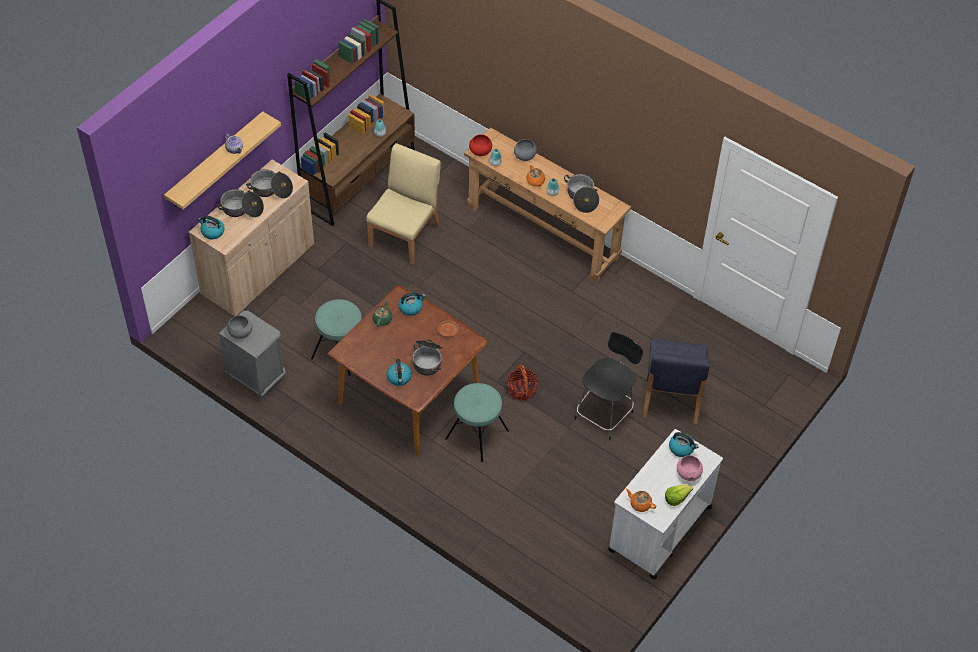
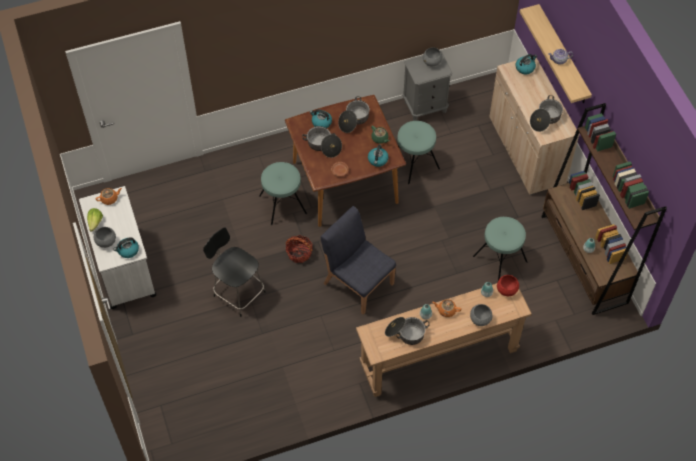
camera: 125 degrees right, 5 degrees up
cooking pot [217,189,264,218] -> cooking pot moved to [338,96,370,133]
beige chair [366,143,441,265] -> turquoise stool [473,217,527,280]
black chair [575,332,643,440] -> black chair turned 150 degrees clockwise [203,227,266,317]
blue chair [643,339,710,424] -> blue chair moved to [321,206,396,315]
pink bowl [677,455,703,481] -> grey bowl [94,227,116,248]

